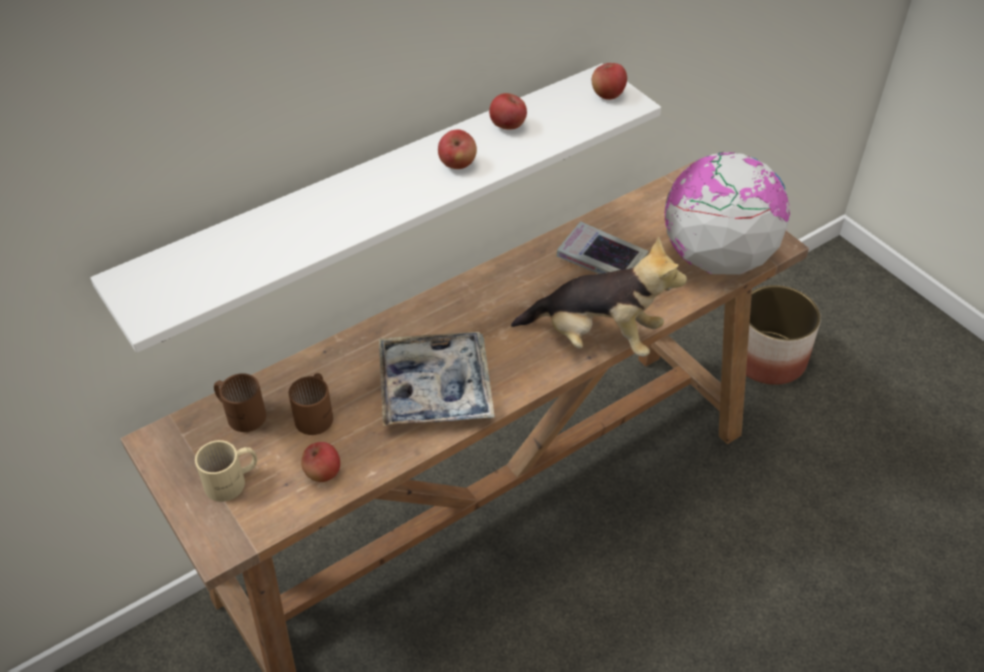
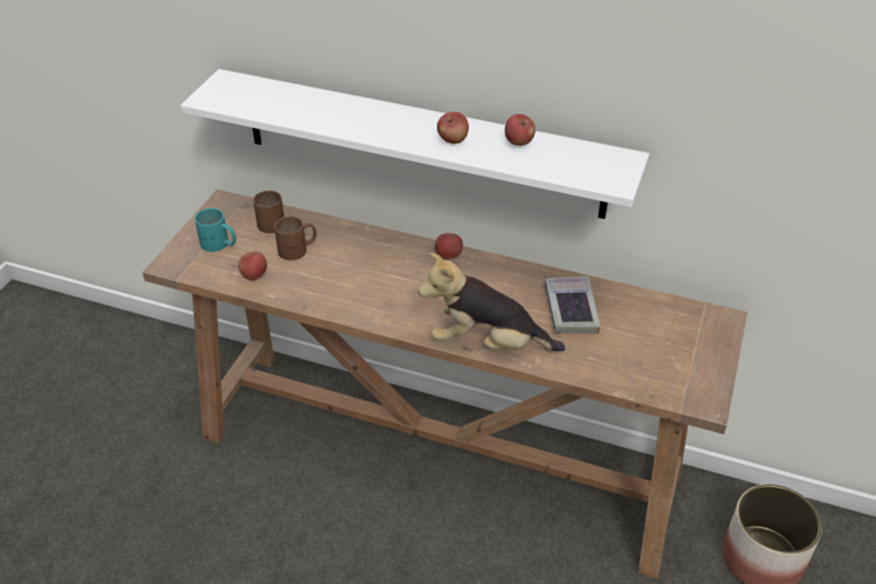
camera: 55 degrees right, 5 degrees down
beige mug [195,440,257,502] -> turquoise mug [195,208,236,252]
tray [379,332,495,426] -> none
plush toy [511,236,687,357] -> plush toy turned 120 degrees clockwise [418,253,565,351]
apple [592,63,627,100] -> apple moved to [435,233,463,260]
globe [665,152,790,274] -> none

